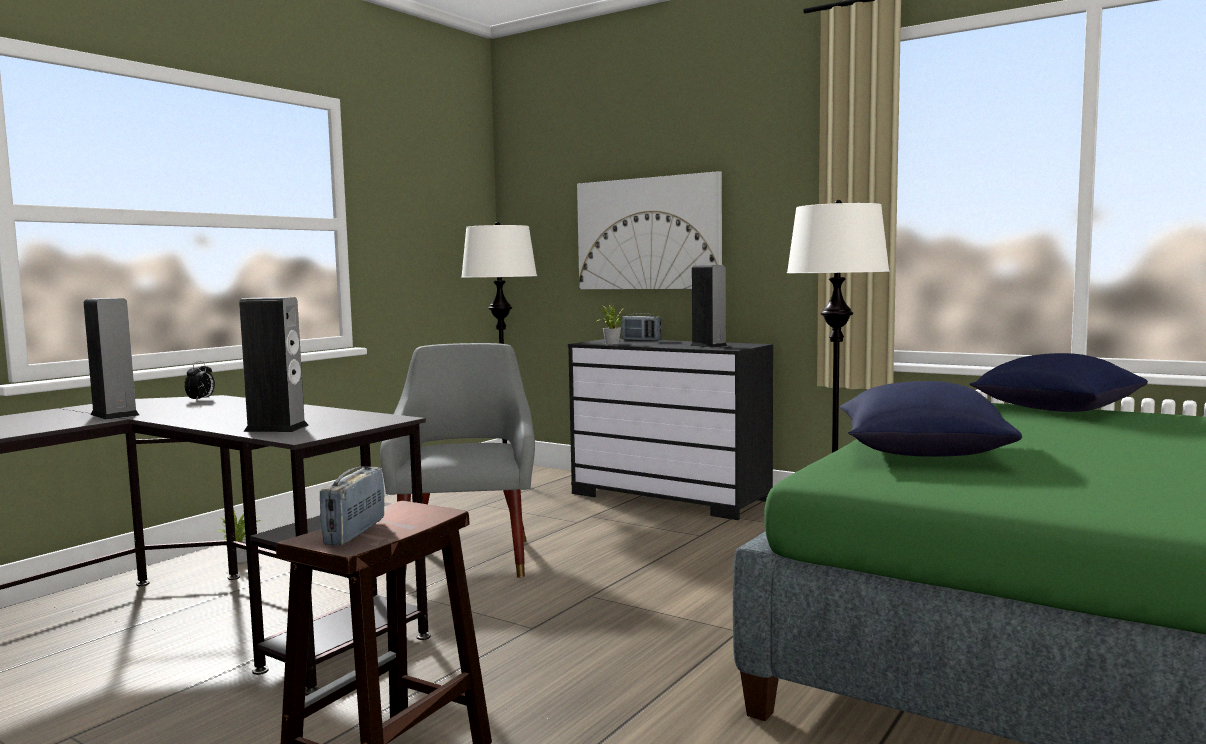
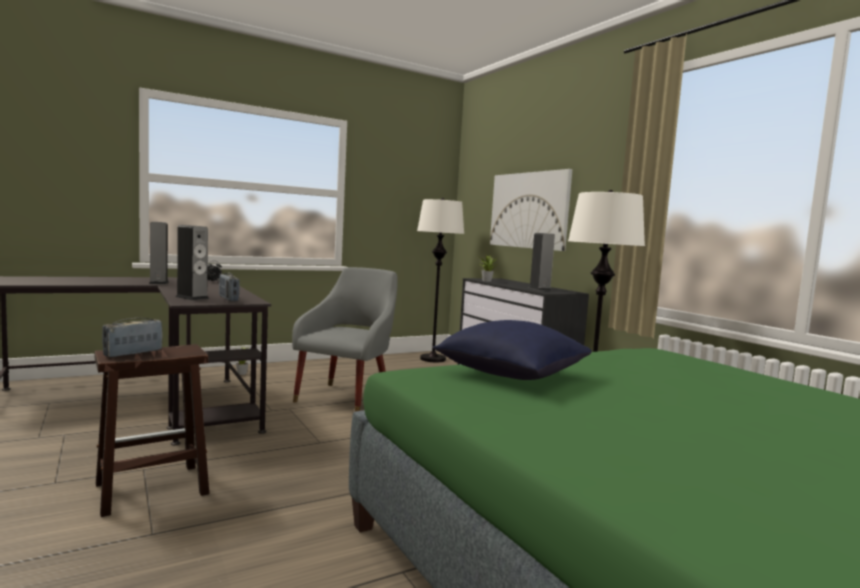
camera: 25 degrees right, 0 degrees up
radio [622,313,662,341] -> radio moved to [219,273,240,301]
blue pillow [970,353,1148,412] -> none

